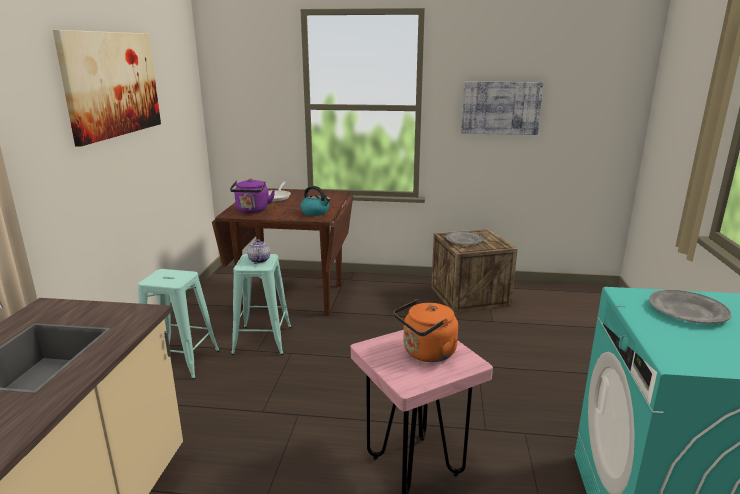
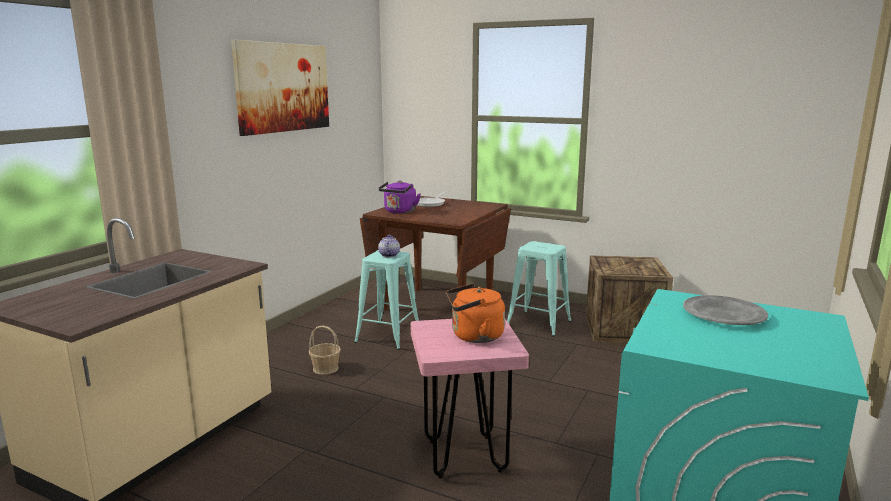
camera: 20 degrees right, 5 degrees down
turquoise stool [138,269,220,379] -> turquoise stool moved to [507,241,571,336]
kettle [301,186,331,216] -> none
grey plate [446,232,483,245] -> none
picture [461,82,543,135] -> none
none -> basket [309,326,341,375]

